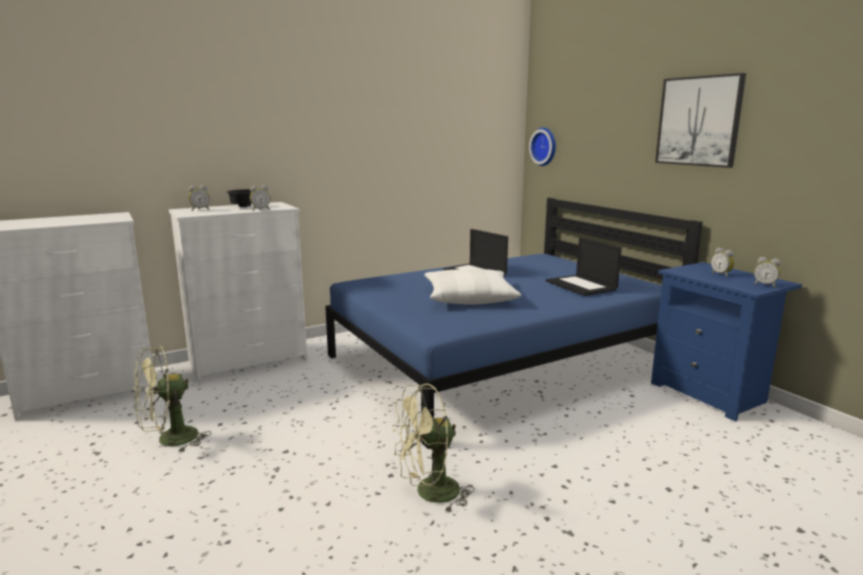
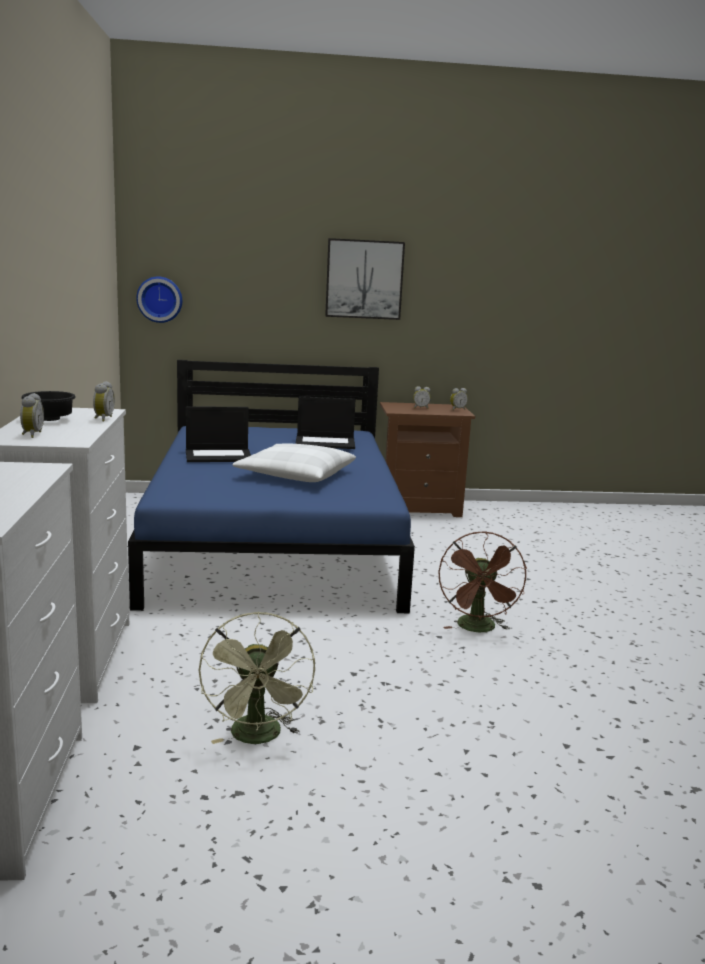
camera: 65 degrees left, 0 degrees up
green fan [392,384,475,512] -> brown fan [438,531,527,632]
blue nightstand [651,262,802,422] -> brown nightstand [380,402,475,517]

